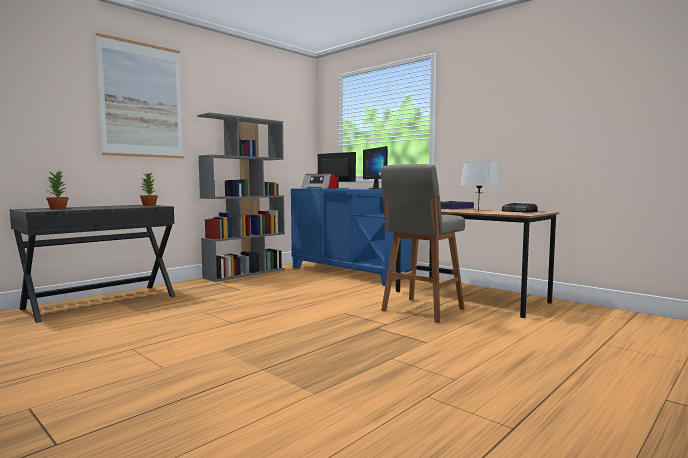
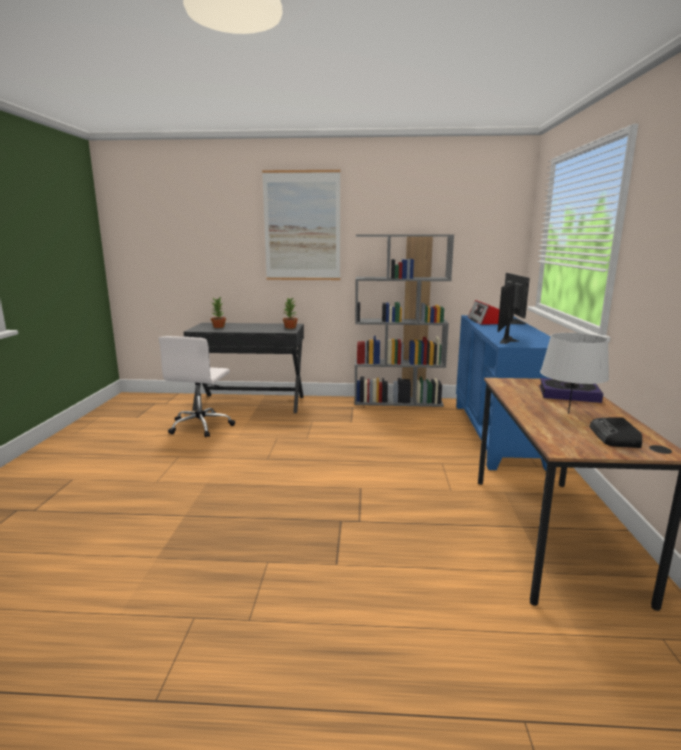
camera: 50 degrees right, 10 degrees up
grey stool [381,164,465,323] -> none
none -> white office chair [159,336,235,437]

